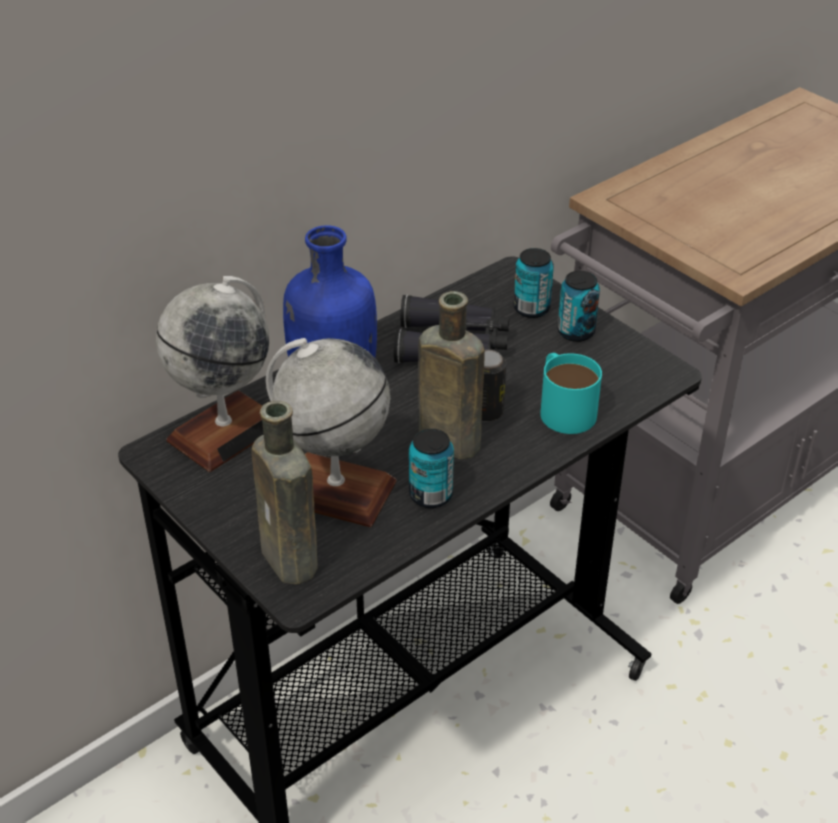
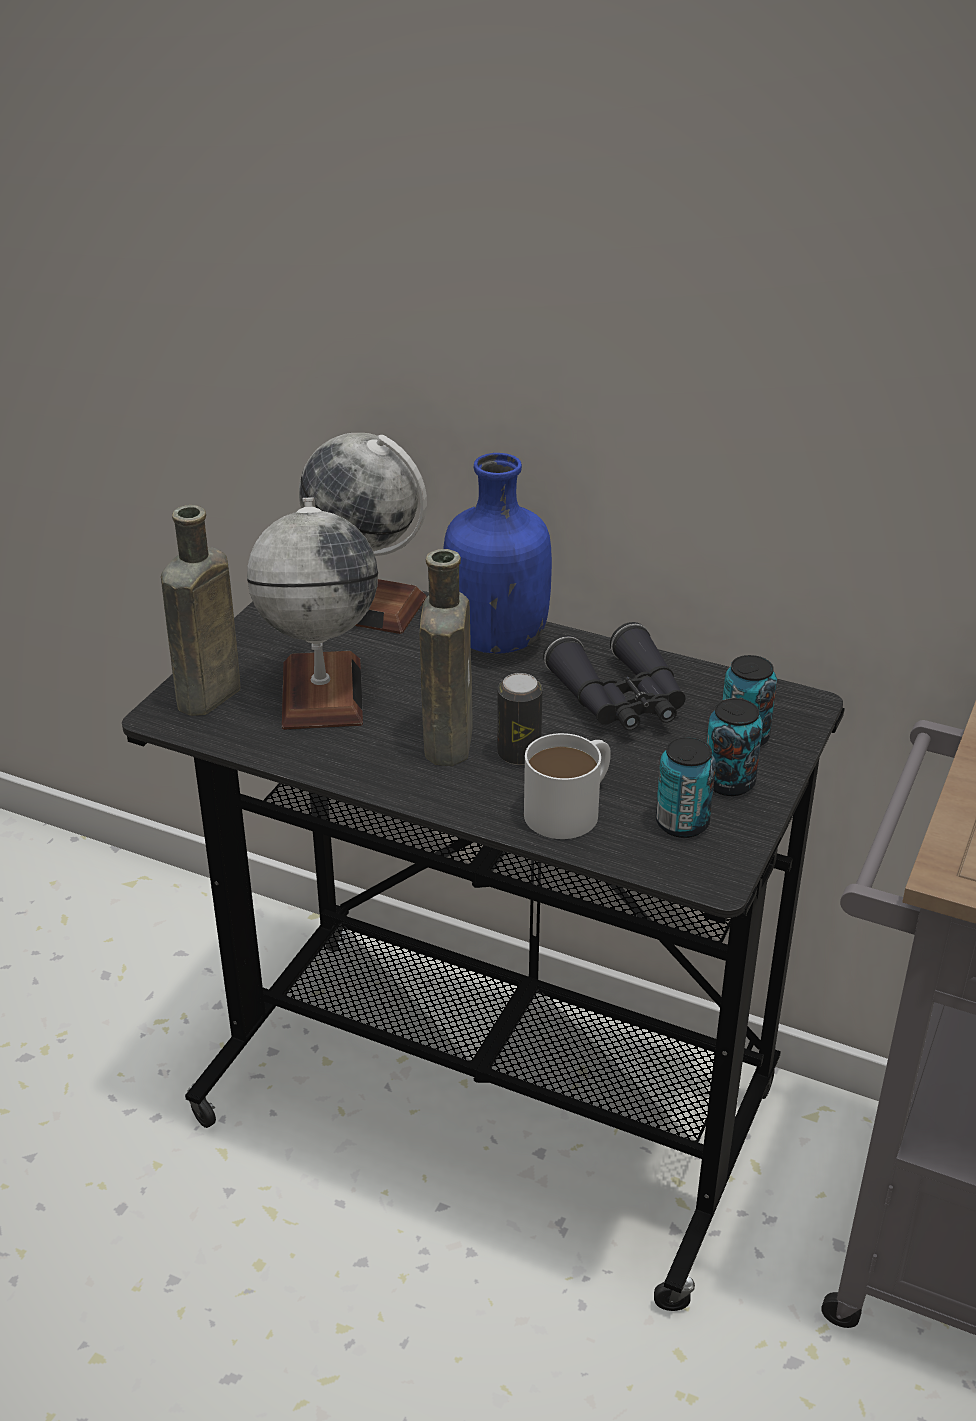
camera: 65 degrees right, 5 degrees down
can [409,428,454,508] -> can moved to [656,737,716,838]
turquoise mug [540,353,602,434] -> white mug [524,733,611,839]

